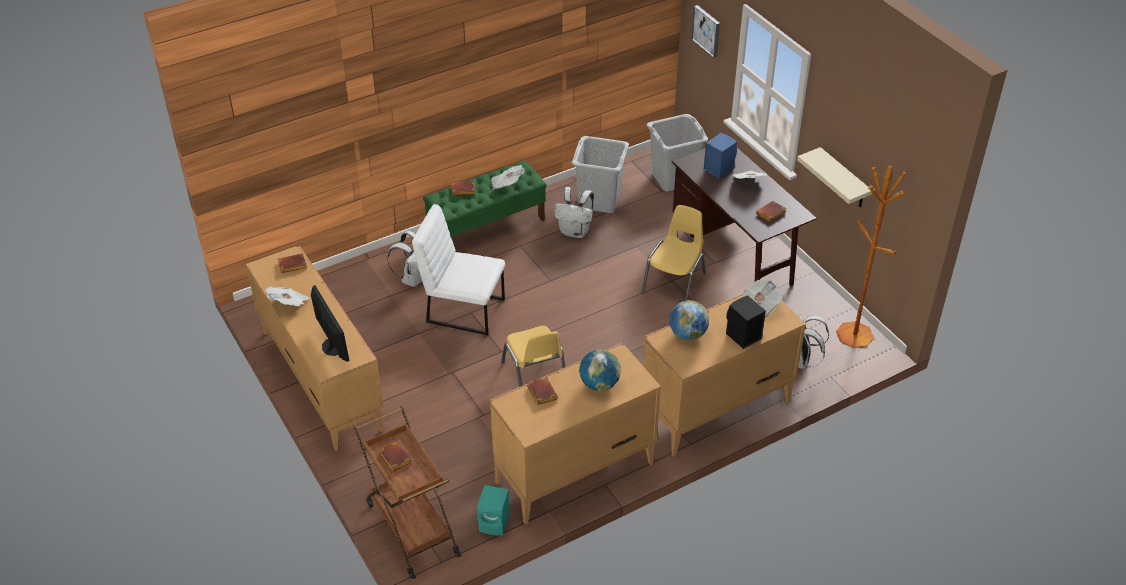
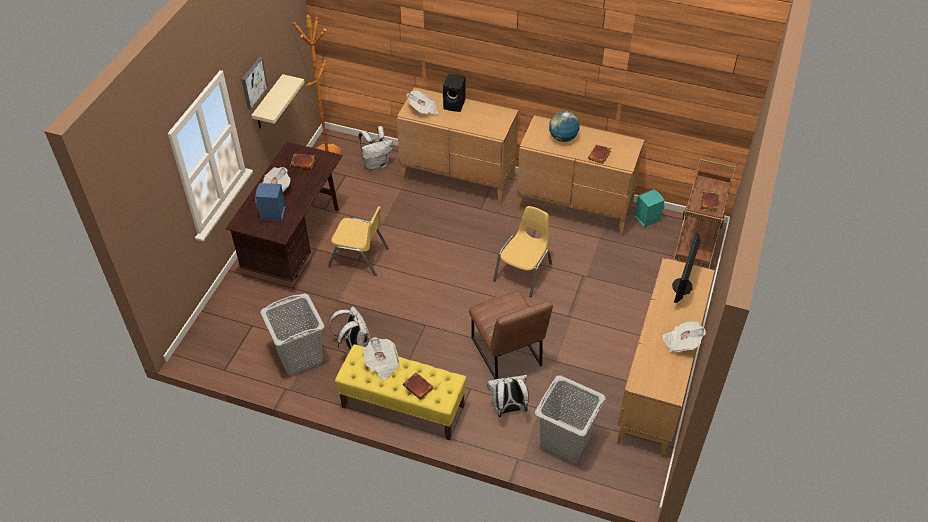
camera: 130 degrees left, 5 degrees up
brown book [278,253,307,273] -> none
white chair [412,204,505,335] -> brown chair [469,291,553,379]
green bench [423,161,547,237] -> yellow bench [335,344,467,440]
yellow chair [641,205,706,301] -> yellow chair turned 150 degrees counterclockwise [328,206,389,276]
grey laundry basket [647,114,708,191] -> grey laundry basket moved to [535,376,605,463]
globe [669,300,709,340] -> none
picture [691,5,720,58] -> picture moved to [241,57,268,110]

